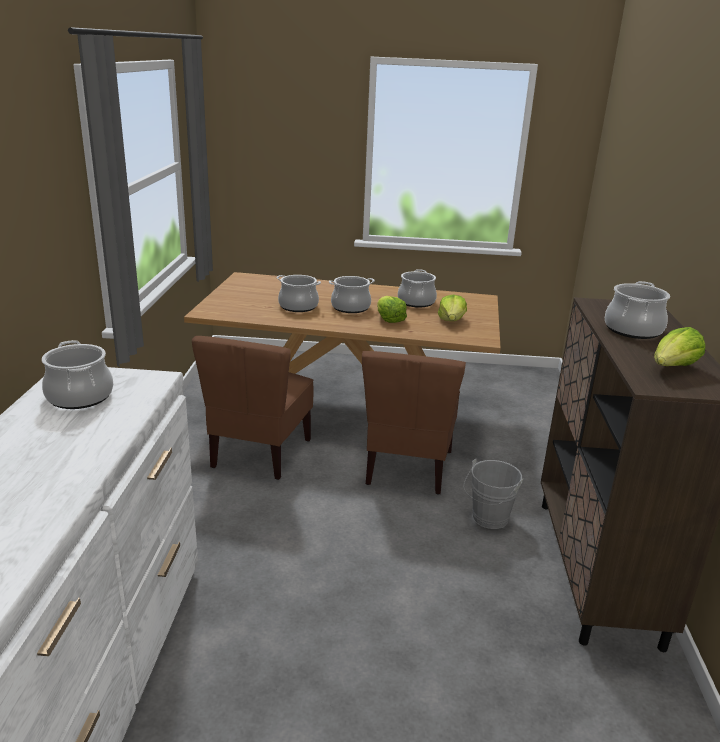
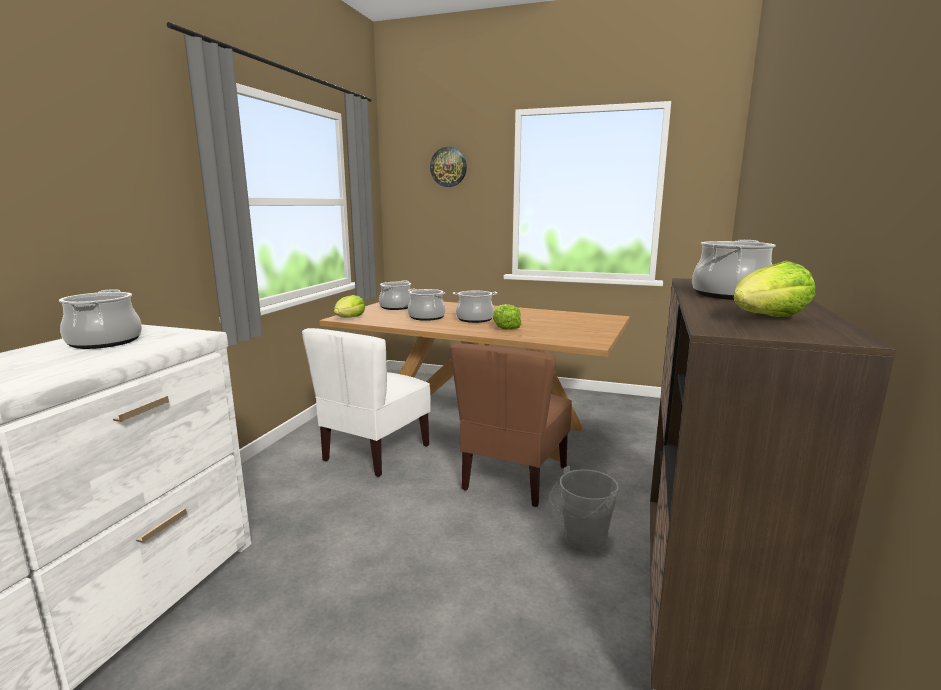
camera: 15 degrees right, 10 degrees down
brown chair [192,336,313,480] -> white chair [302,328,431,477]
cooking pot [398,269,437,308] -> cooking pot moved to [379,280,411,310]
lettuce [438,295,467,321] -> lettuce moved to [334,295,365,318]
none -> wall clock [430,147,467,187]

